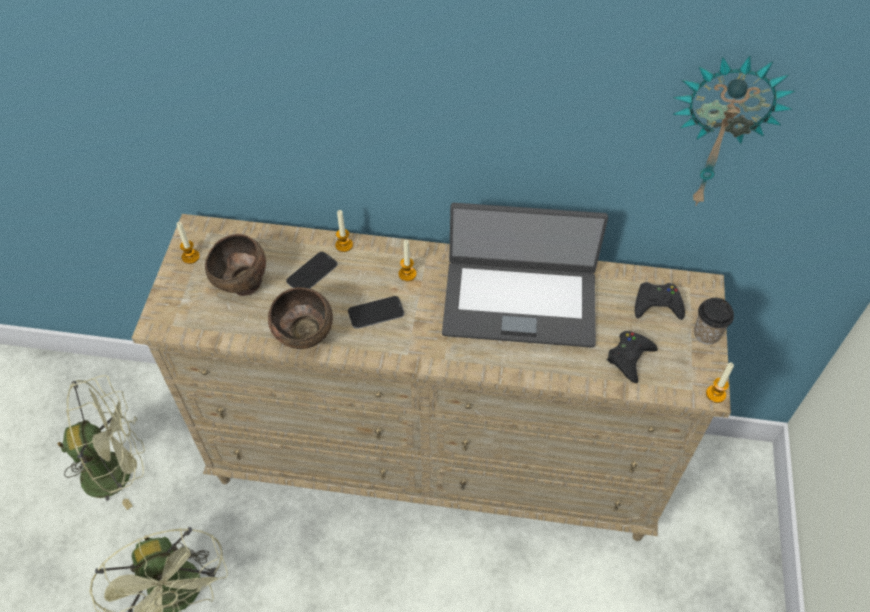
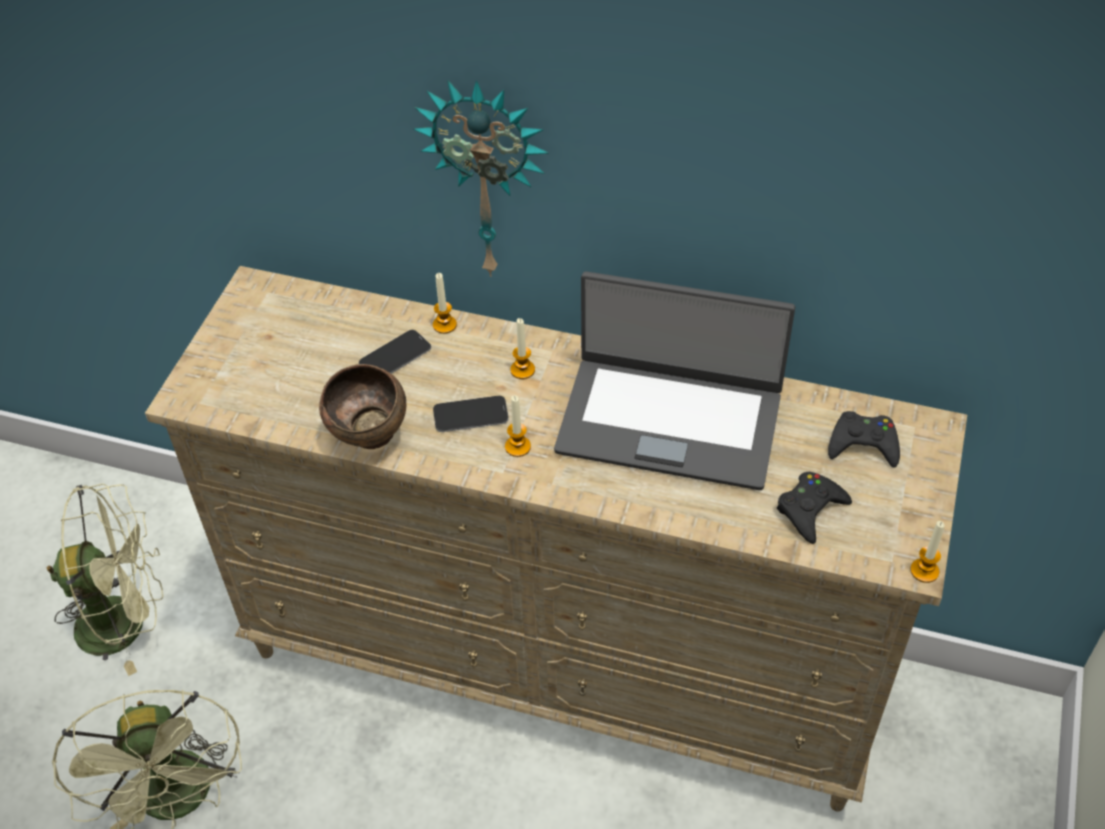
camera: 10 degrees right, 5 degrees down
candle [176,222,200,264] -> candle moved to [505,395,531,457]
brown bowl [205,234,266,296] -> none
wall clock [673,56,796,206] -> wall clock moved to [413,80,549,277]
cup [694,298,734,345] -> none

